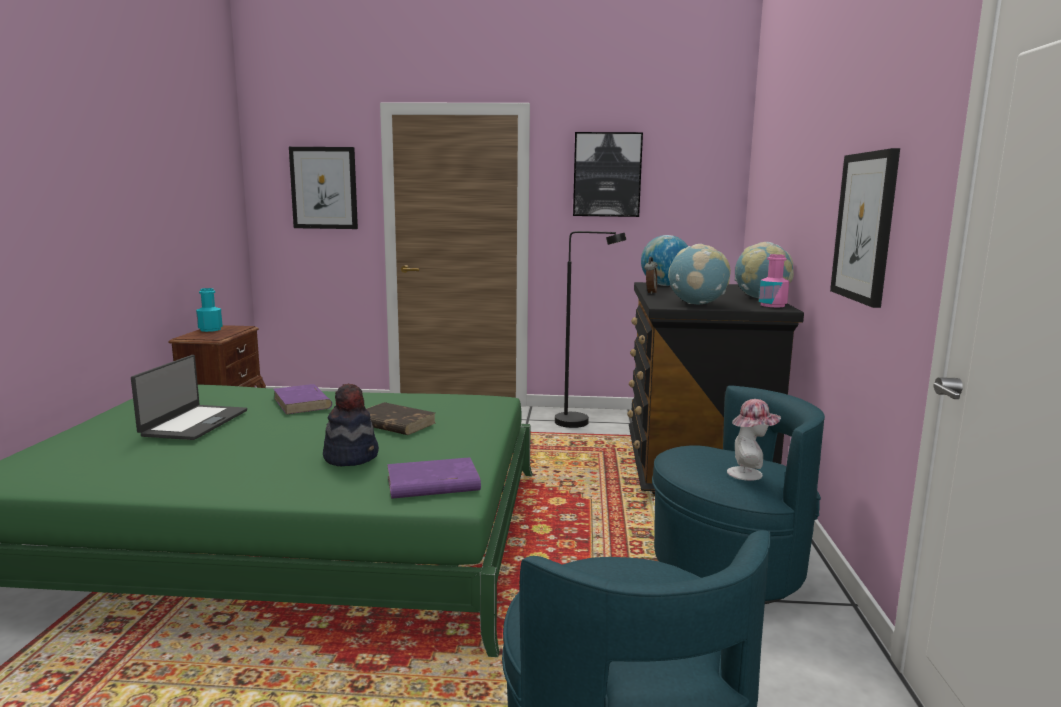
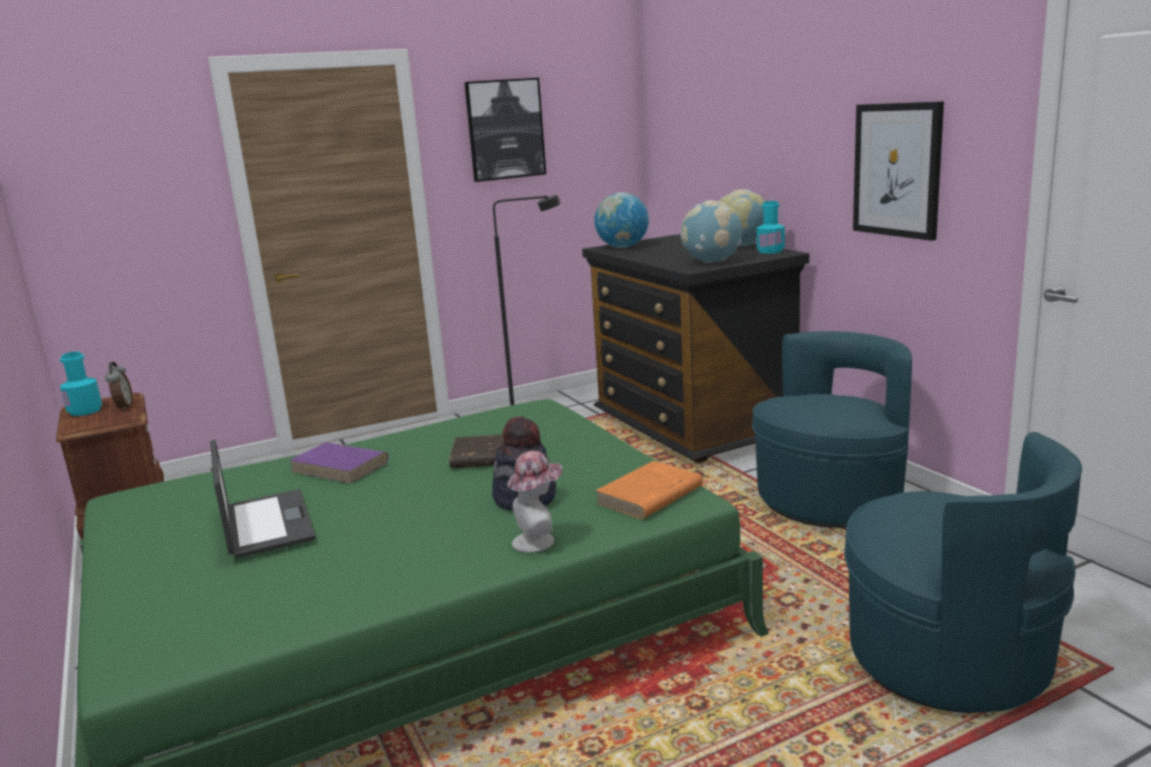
camera: 30 degrees left, 5 degrees up
picture [289,147,358,229] -> none
purple book [387,457,481,499] -> orange book [595,461,703,519]
alarm clock [644,257,658,294] -> alarm clock moved to [105,362,133,411]
hat [727,399,781,481] -> hat moved to [508,451,563,553]
pink bottle [759,254,789,307] -> turquoise bottle [757,201,785,254]

